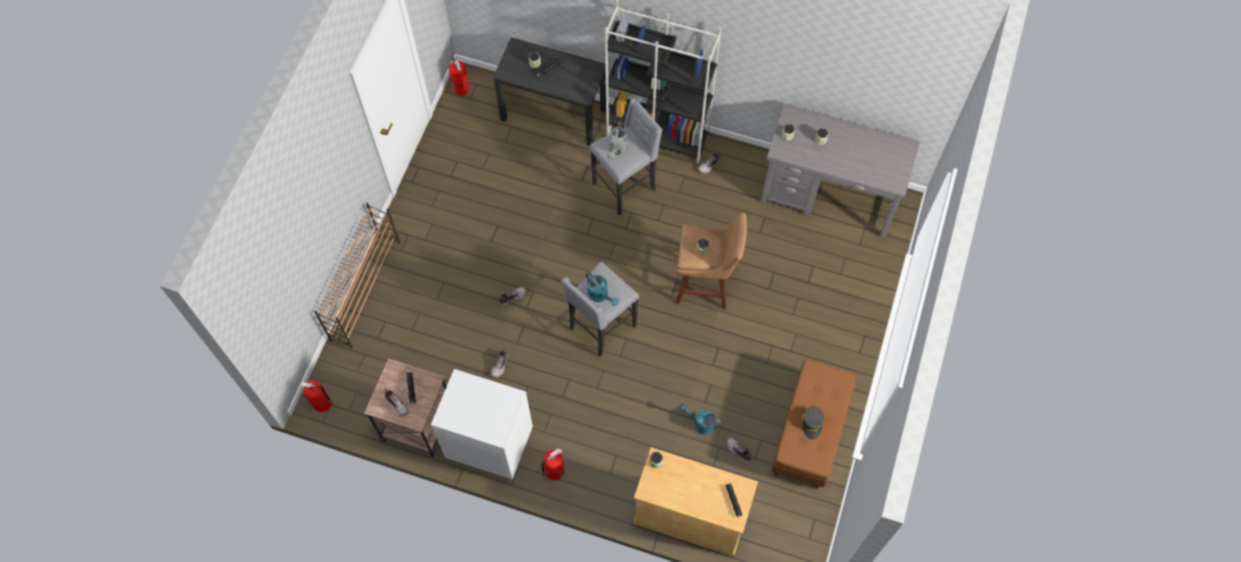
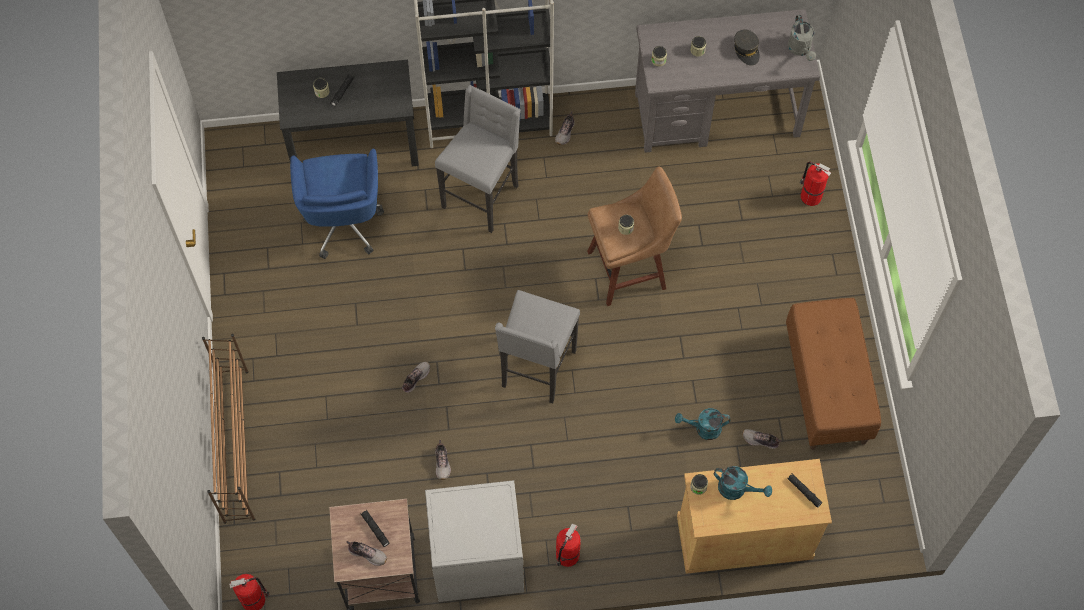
camera: 25 degrees left, 0 degrees up
white dresser [431,369,533,480] -> white washing machine [425,480,524,602]
fire extinguisher [449,57,469,96] -> fire extinguisher moved to [800,162,831,206]
turquoise watering can [586,272,619,306] -> turquoise watering can moved to [714,466,772,500]
grey watering can [607,122,627,159] -> grey watering can moved to [788,15,816,61]
grey cap [802,406,824,440] -> grey cap moved to [734,29,759,66]
none -> blue office chair [290,149,384,259]

